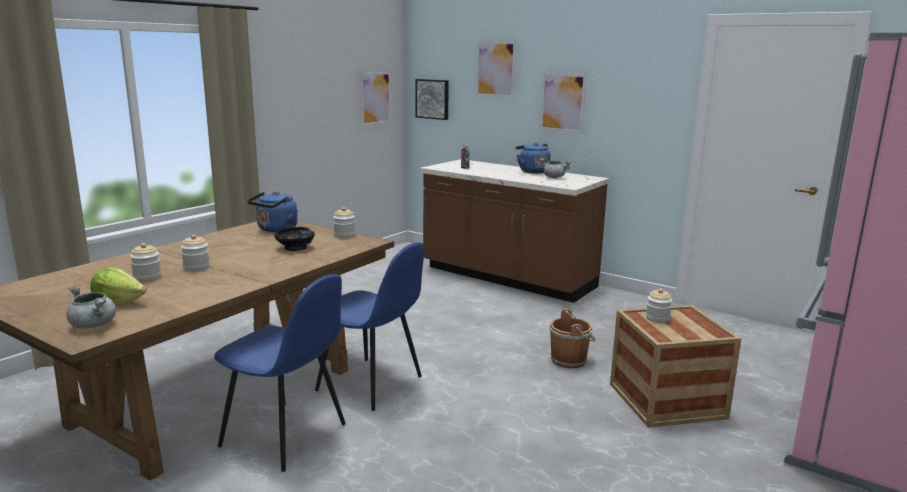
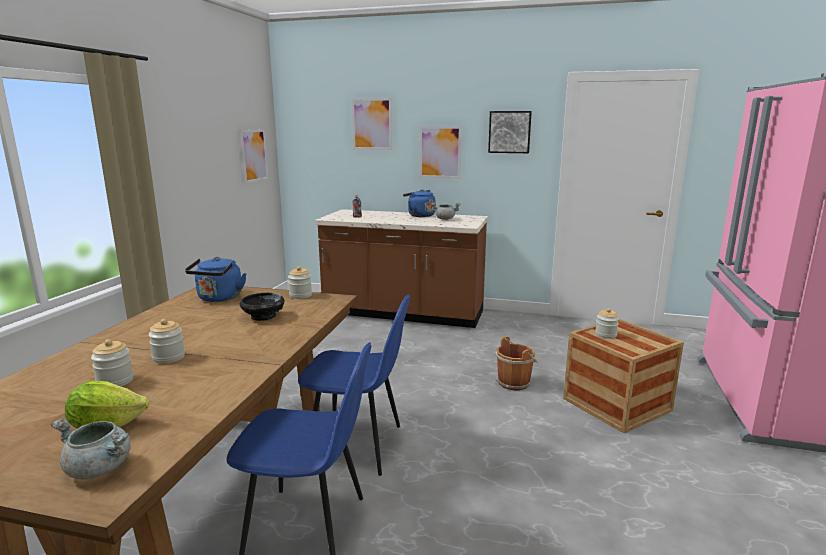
camera: 20 degrees left, 0 degrees up
picture [416,79,449,120] -> picture moved to [488,111,532,153]

